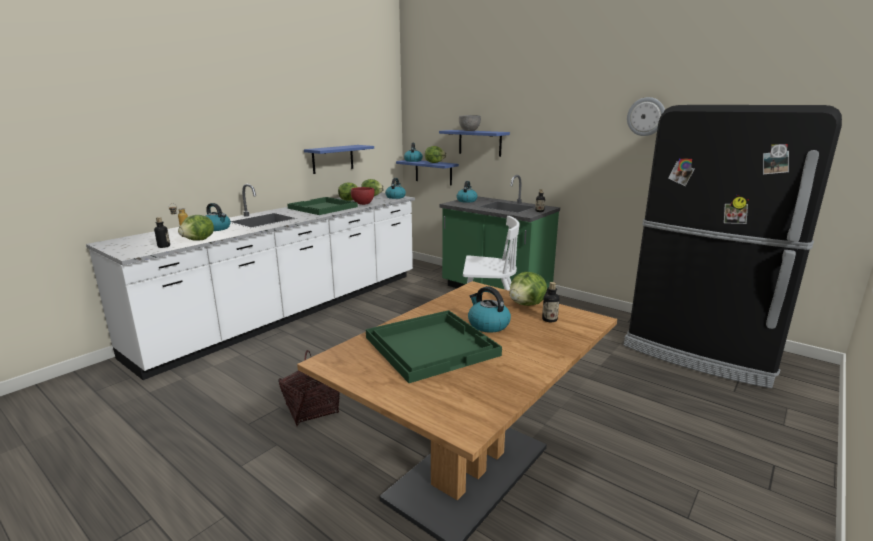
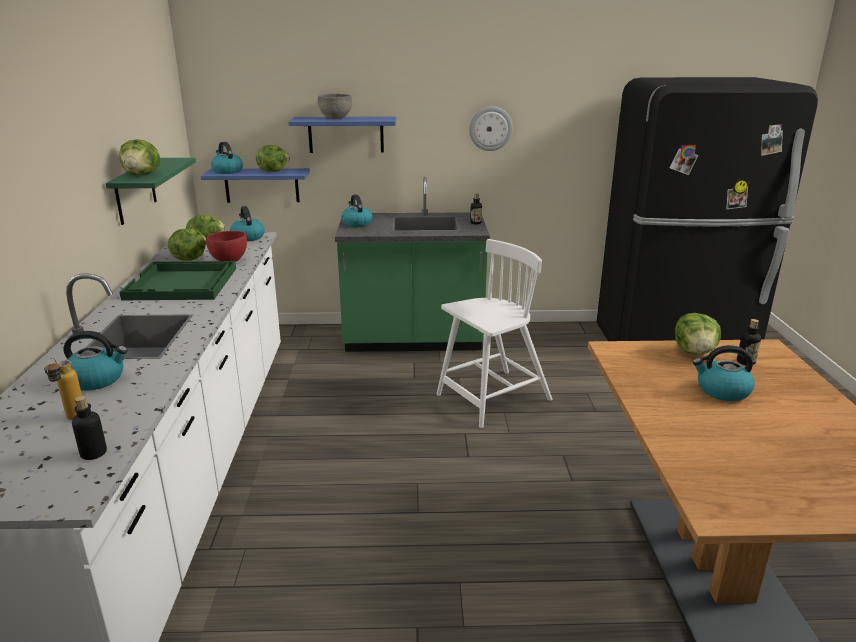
camera: 40 degrees left, 5 degrees up
lettuce [178,215,214,240] -> lettuce moved to [119,139,160,175]
basket [278,350,340,427] -> none
blue shelf [304,145,374,174] -> green shelf [105,158,196,225]
green tray [366,310,502,383] -> none
wall clock [627,97,665,136] -> wall clock moved to [469,106,513,151]

